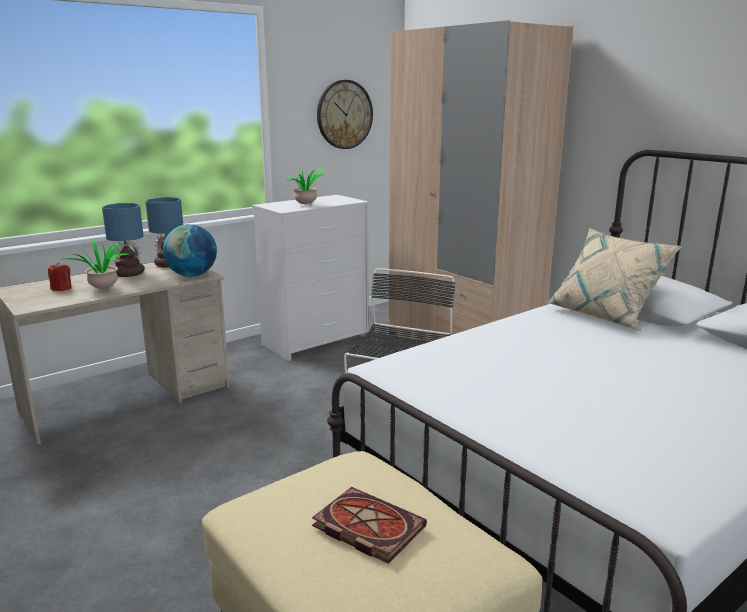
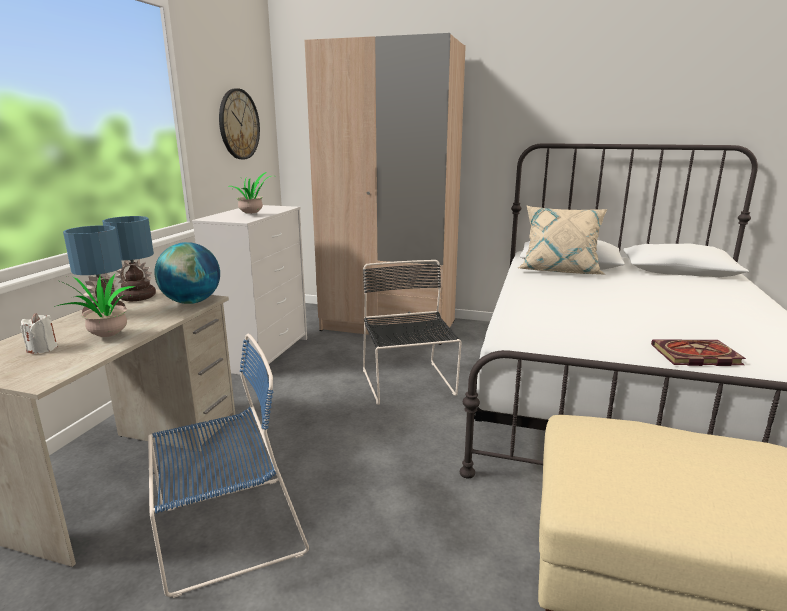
camera: 35 degrees left, 0 degrees up
red candle [48,262,72,291] -> white candle [21,313,58,353]
book [312,487,427,564] -> book moved to [651,339,746,366]
none -> blue chair [148,334,309,598]

